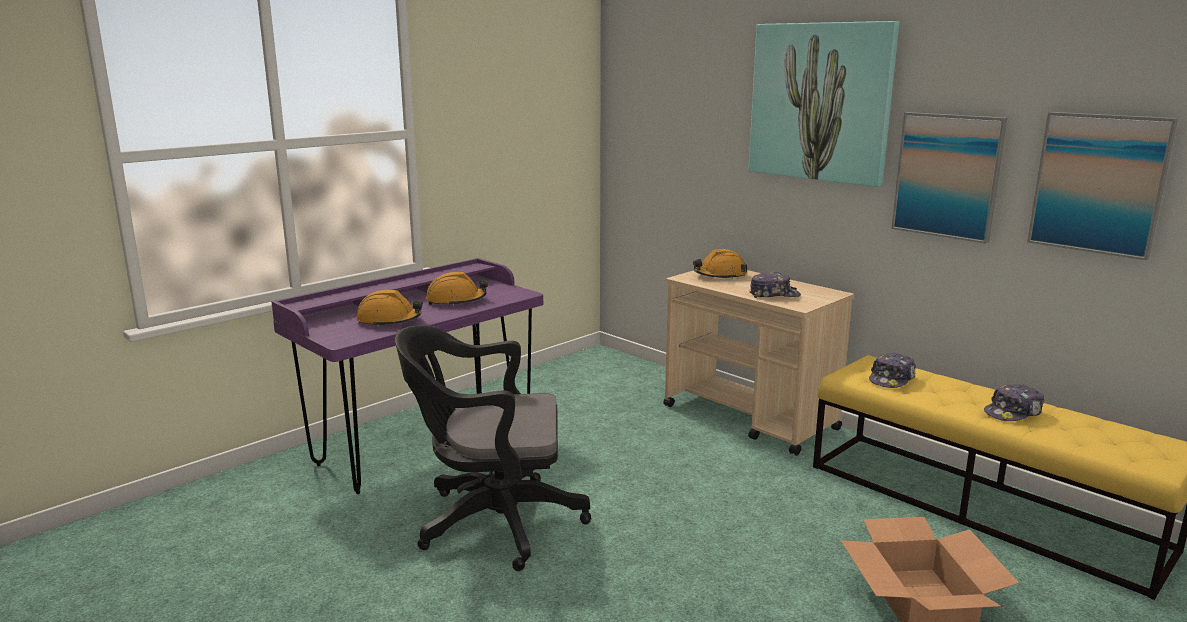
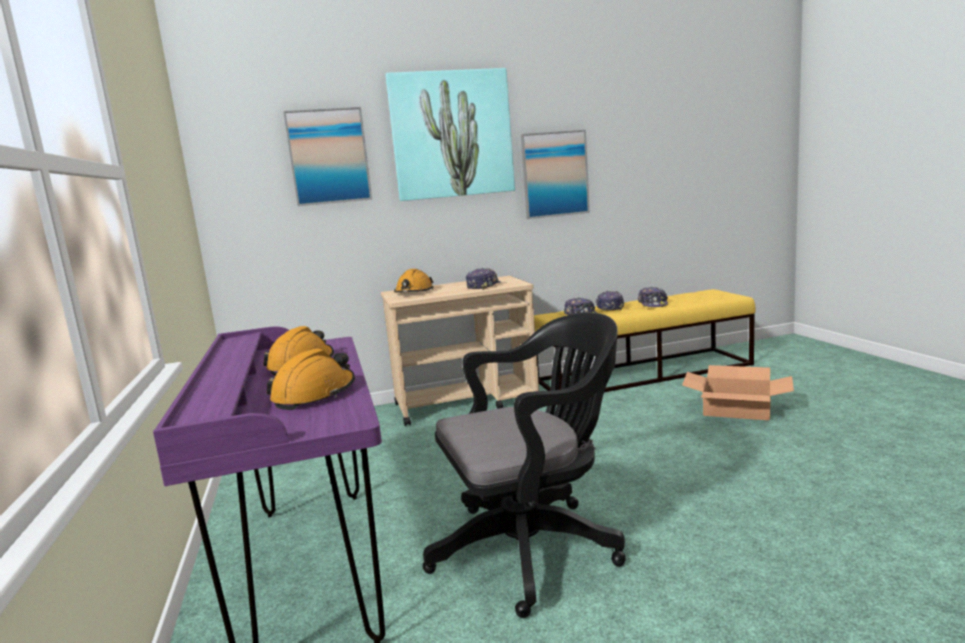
camera: 60 degrees left, 5 degrees down
black office chair [395,325,591,571] -> black office chair turned 135 degrees counterclockwise [423,313,626,618]
picture [1027,112,1178,260] -> picture moved to [283,107,372,206]
none -> cap [595,291,624,310]

